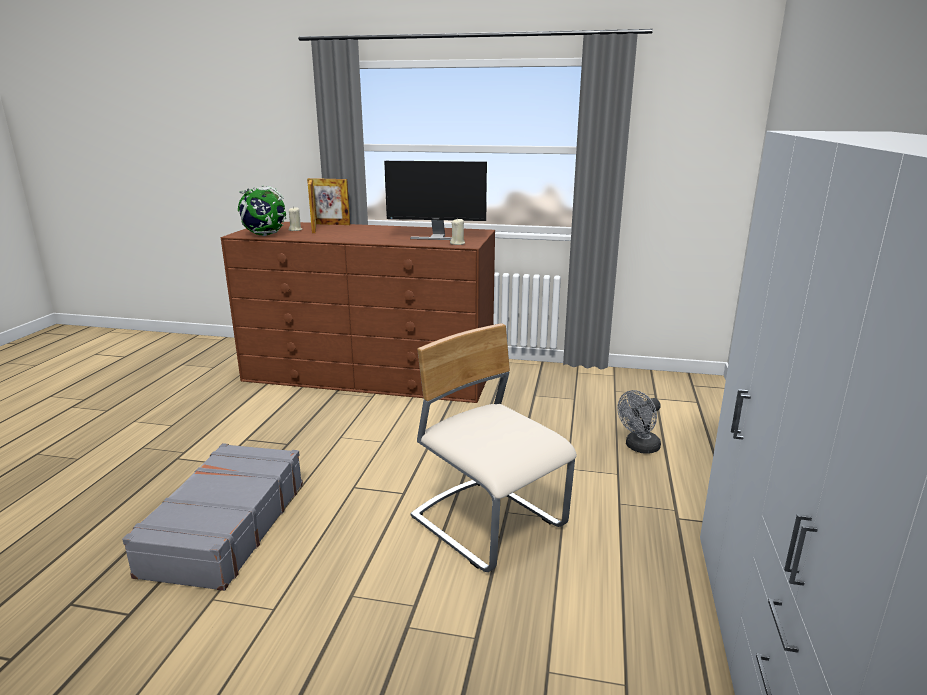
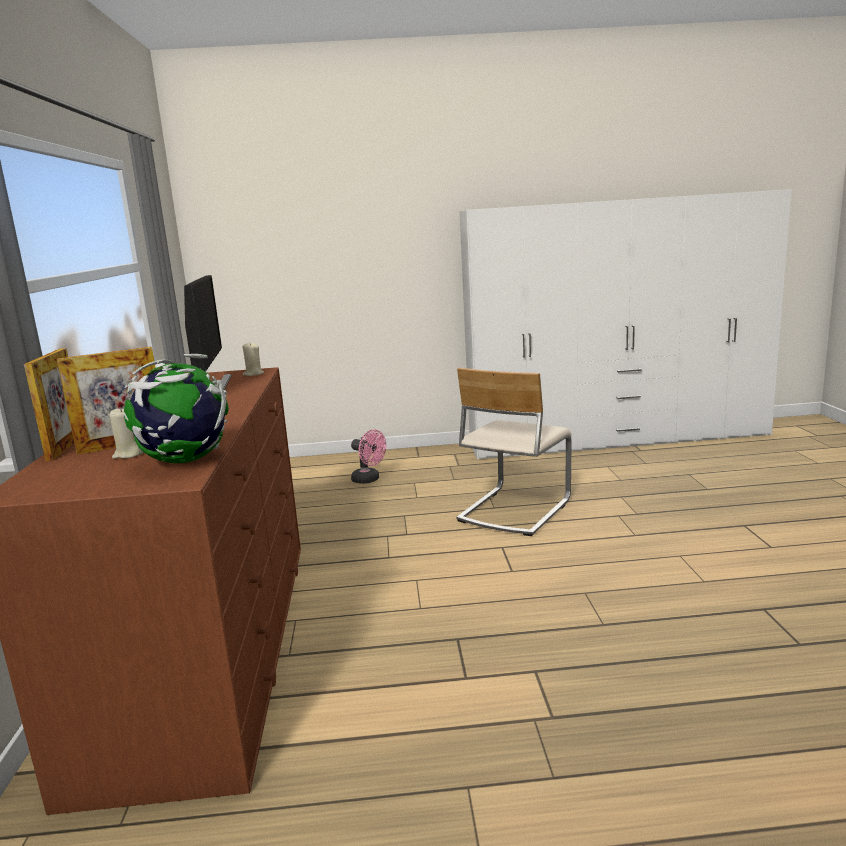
camera: 105 degrees left, 5 degrees down
grey suitcase [122,443,303,591] -> none
grey fan [617,390,661,454] -> pink fan [351,429,386,484]

